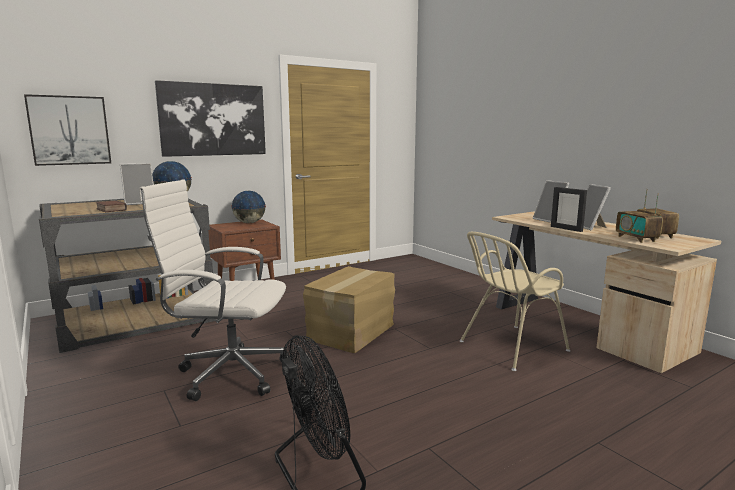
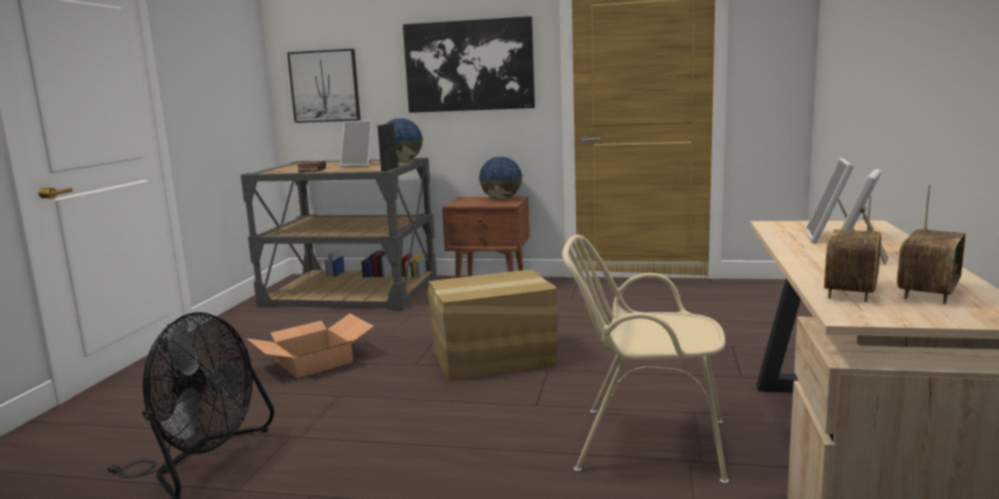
camera: 45 degrees right, 0 degrees up
white office chair [139,179,290,401] -> cardboard box [246,313,374,378]
picture frame [551,187,587,232] -> picture frame moved to [377,123,399,171]

